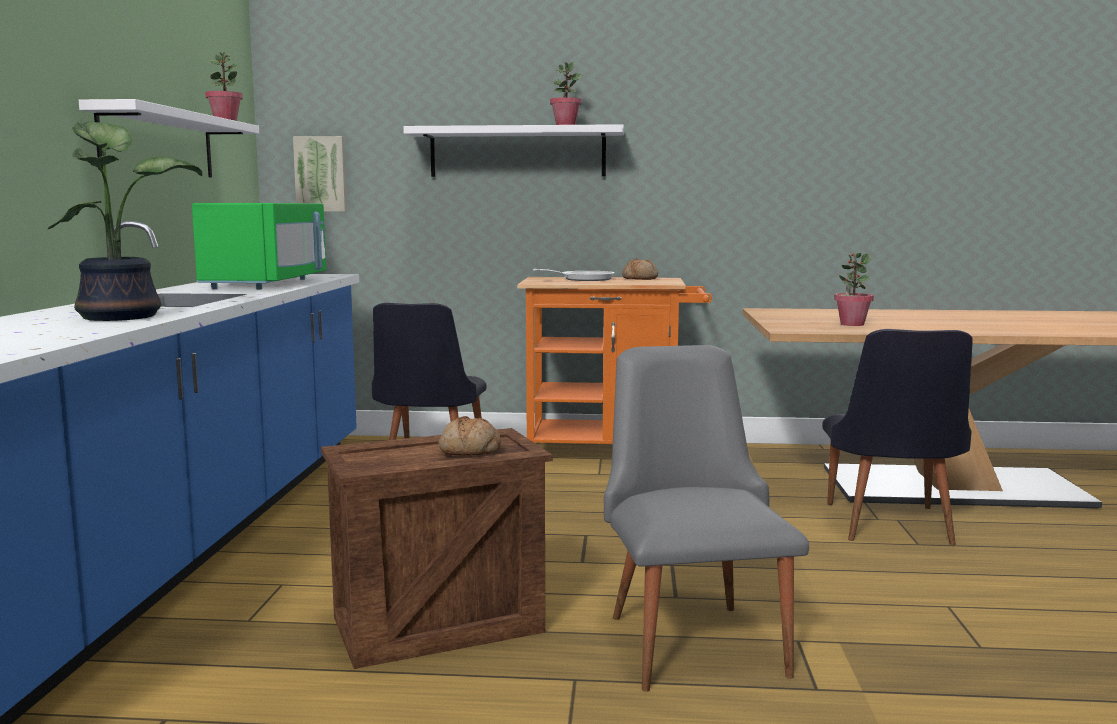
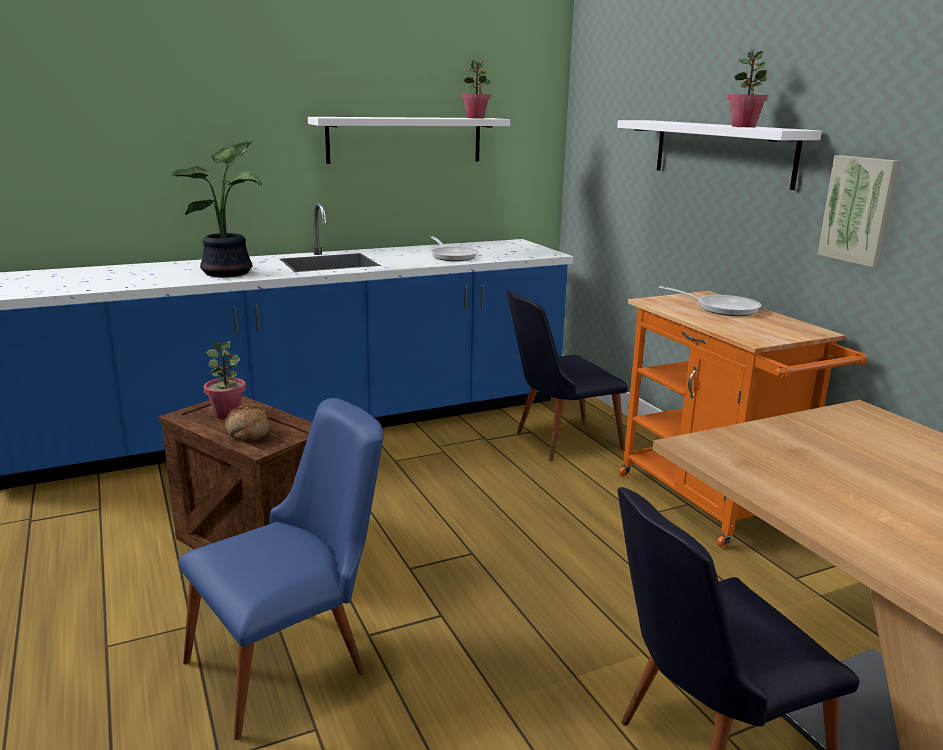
camera: 60 degrees right, 10 degrees up
green microwave [192,203,326,289] -> frying pan [430,236,479,261]
picture [293,136,347,212] -> picture moved to [817,155,901,267]
grey chair [604,345,809,692] -> blue chair [178,398,384,740]
bread [622,259,658,280] -> none
potted plant [834,253,874,326] -> potted plant moved to [204,341,246,419]

